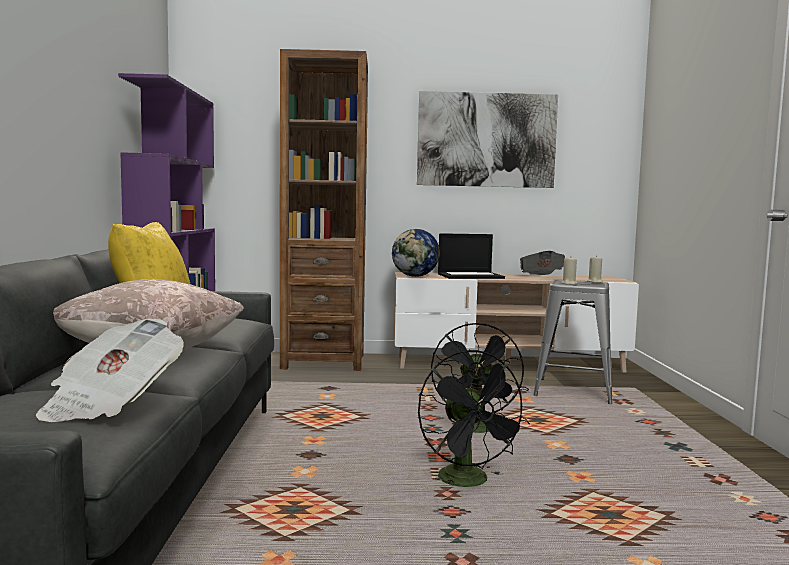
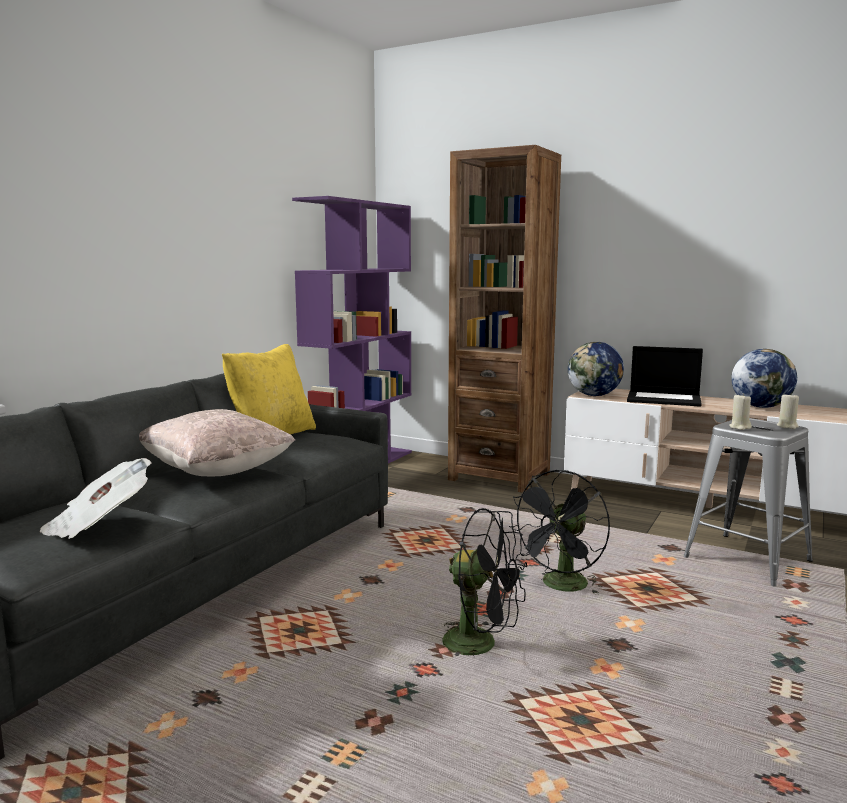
camera: 30 degrees right, 5 degrees up
picture [417,91,558,188] -> none
black fan [418,349,530,487] -> black fan turned 75 degrees counterclockwise [443,508,527,657]
newspaper [520,251,565,275] -> globe [732,349,797,408]

